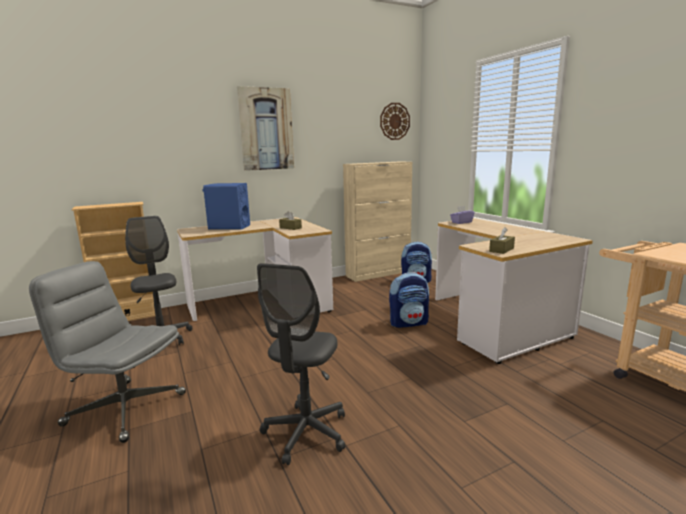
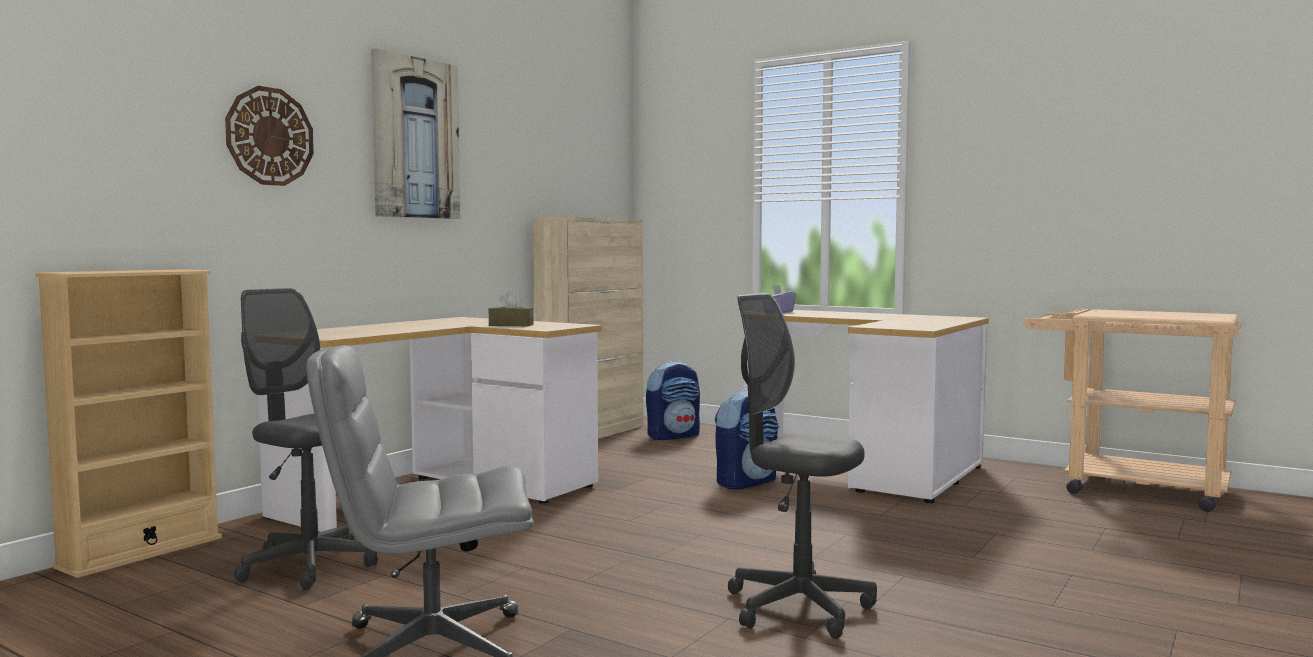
camera: 30 degrees left, 10 degrees down
blue speaker [202,183,250,230] -> none
grey office chair [257,263,345,465] -> grey office chair turned 135 degrees clockwise [728,293,877,639]
wall clock [380,103,410,140] -> wall clock moved to [225,86,314,186]
brown tissue box [489,227,515,254] -> none

